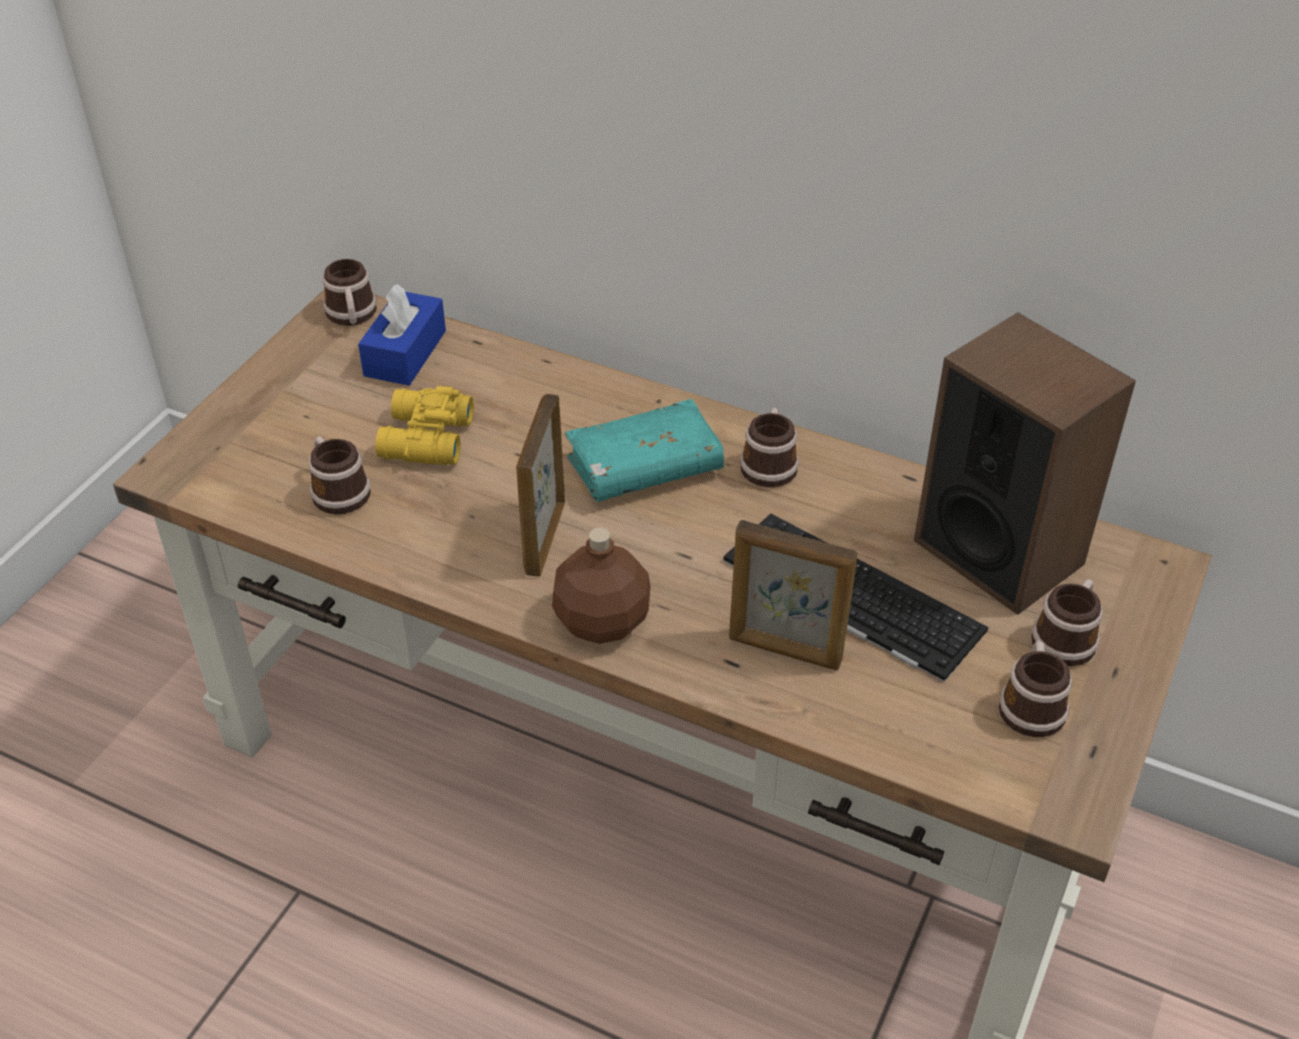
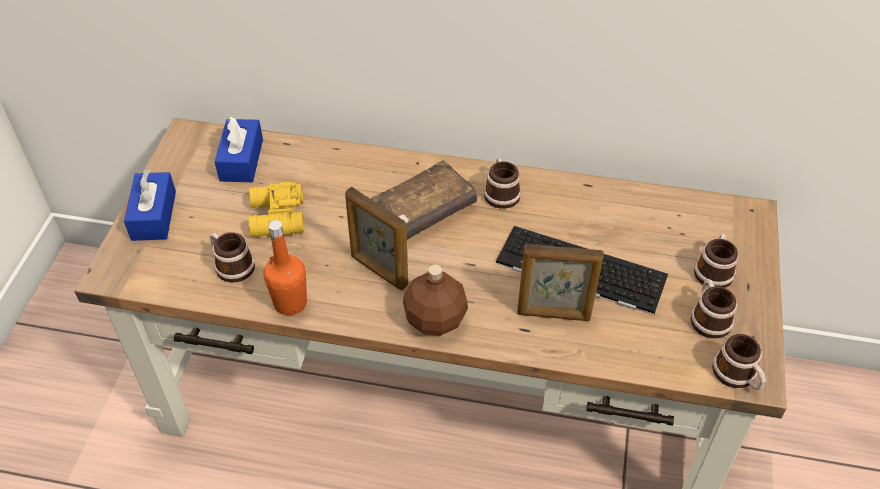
camera: 15 degrees left, 5 degrees up
mug [323,259,377,326] -> mug moved to [712,334,766,390]
picture frame [516,394,565,577] -> picture frame turned 45 degrees counterclockwise [345,187,408,290]
turquoise book [564,399,724,502] -> brown book [371,160,477,240]
speaker [914,312,1136,615] -> none
none -> blue tissue box [124,170,176,241]
none -> orange bottle [264,220,307,315]

